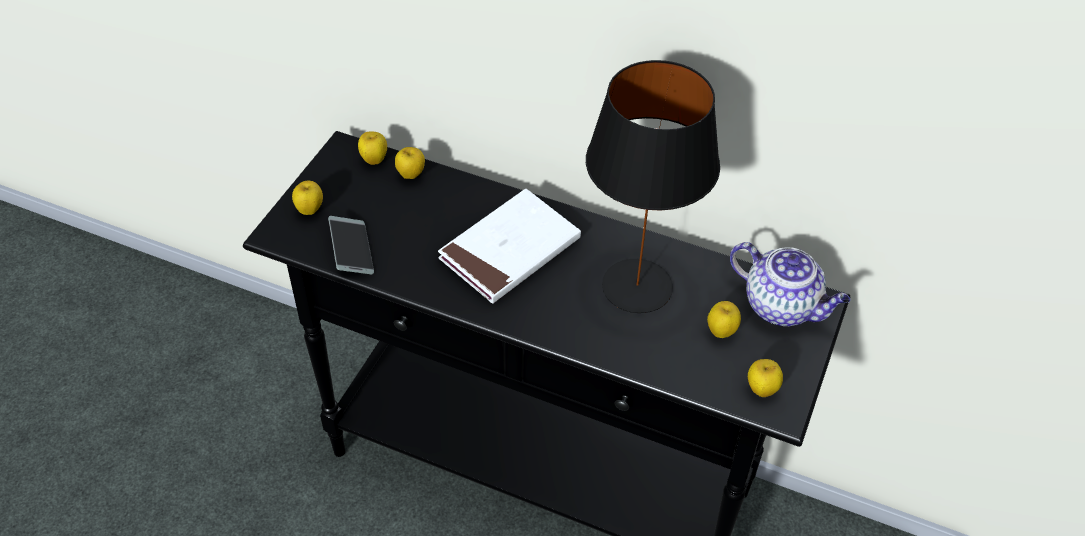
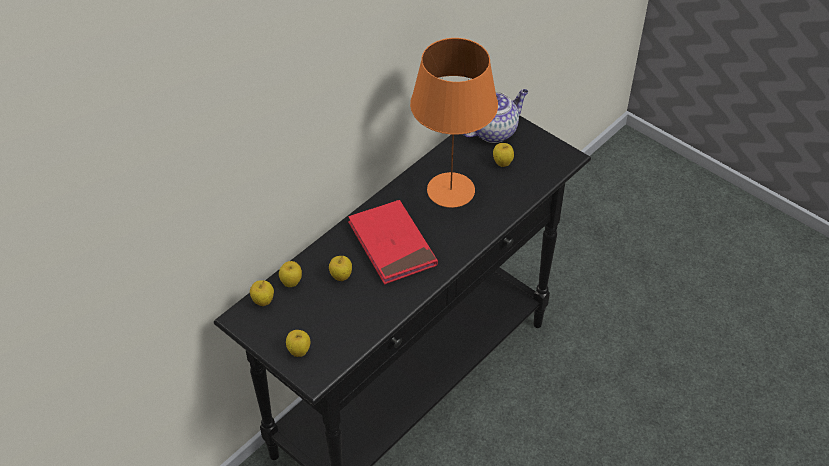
camera: 70 degrees left, 0 degrees up
phone [328,216,374,274] -> none
white book [438,189,581,304] -> red book [348,200,438,284]
black table lamp [586,60,720,313] -> orange table lamp [410,38,498,208]
apple [748,359,783,397] -> apple moved to [329,255,352,281]

